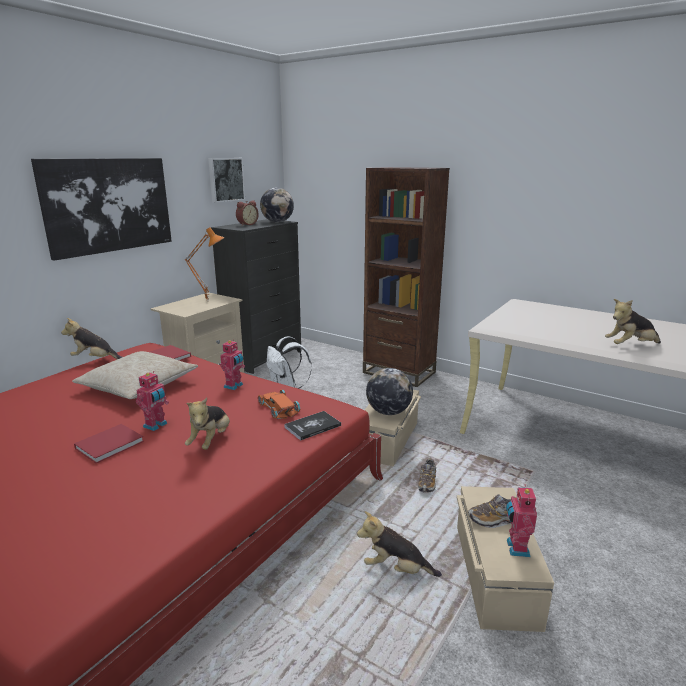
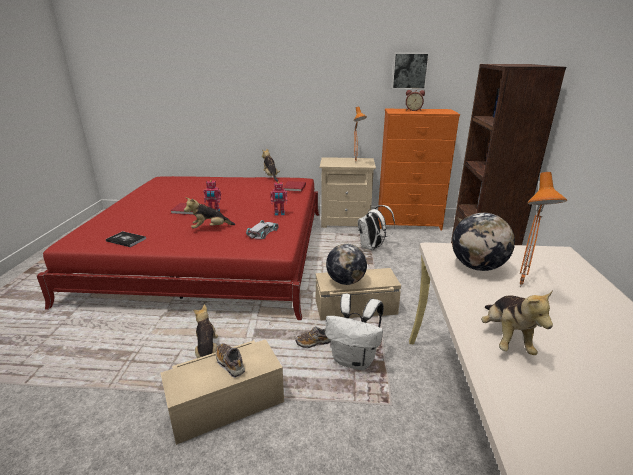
camera: 60 degrees right, 5 degrees up
picture [31,158,172,261] -> none
beige pillow [72,351,198,399] -> none
black dresser [211,219,301,374] -> orange dresser [378,109,460,231]
orange toy car [258,389,300,419] -> white toy car [246,220,279,239]
globe [260,188,294,222] -> globe moved to [452,213,515,271]
book [284,411,341,441] -> book moved to [106,231,146,247]
toy robot [506,485,537,557] -> none
plush toy [605,299,661,344] -> plush toy turned 135 degrees counterclockwise [481,290,553,355]
none -> white backpack [325,294,384,370]
none -> orange table lamp [520,172,567,288]

